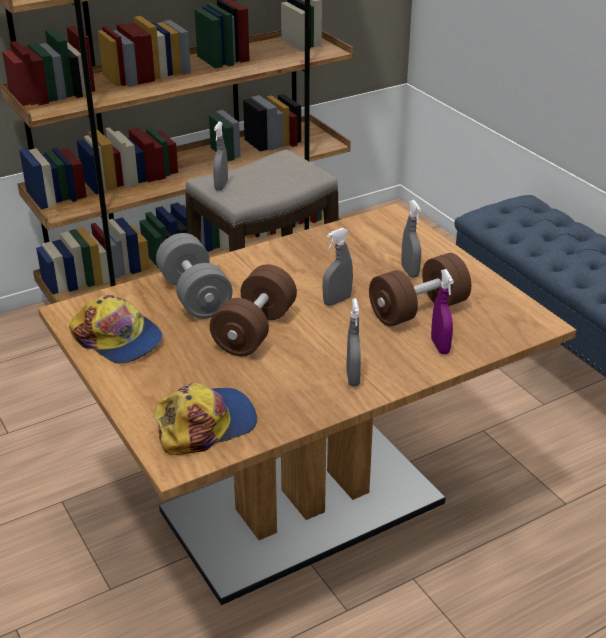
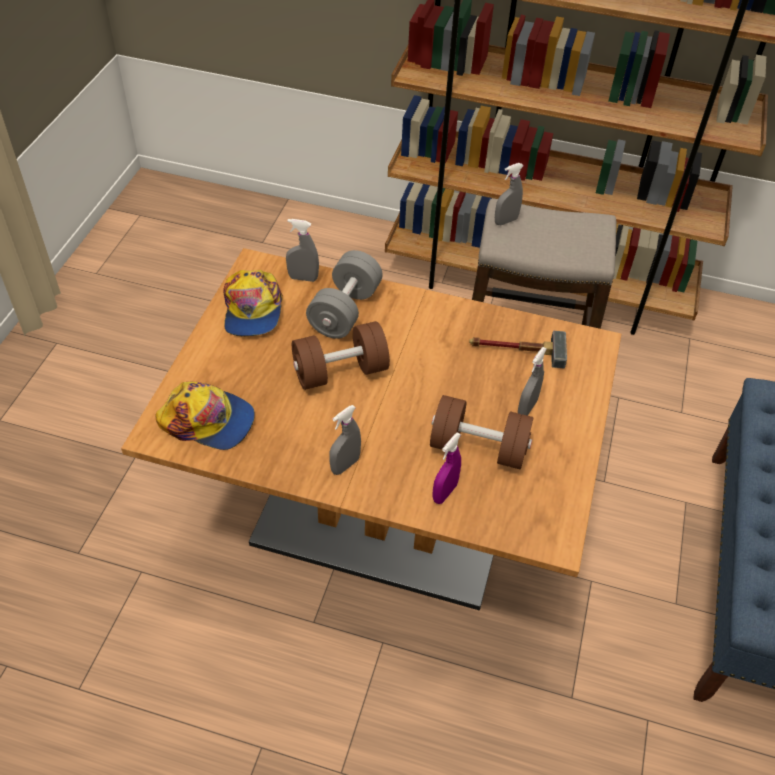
camera: 45 degrees right, 15 degrees up
grey spray bottle [322,228,353,306] -> grey spray bottle moved to [286,219,319,282]
none -> hammer [469,331,567,368]

